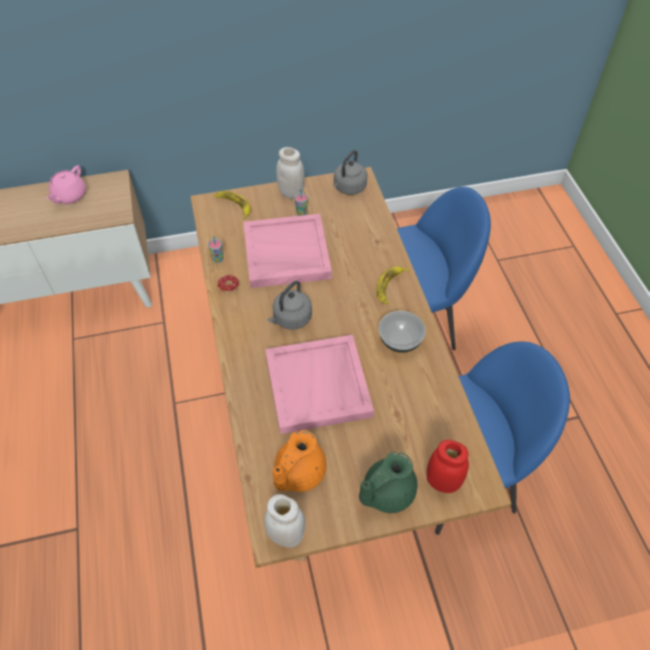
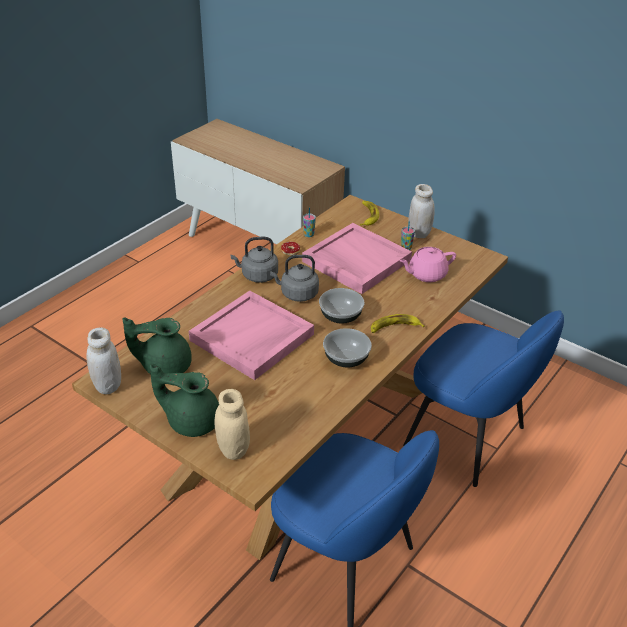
camera: 50 degrees right, 15 degrees down
pink teapot [46,166,86,204] -> pink teapot moved to [400,247,456,282]
orange teapot [273,430,327,492] -> green teapot [123,317,192,375]
grey kettle [333,150,367,195] -> grey kettle moved to [231,237,278,283]
red jar [426,440,469,493] -> beige jar [215,389,250,460]
none -> bowl [319,288,365,324]

